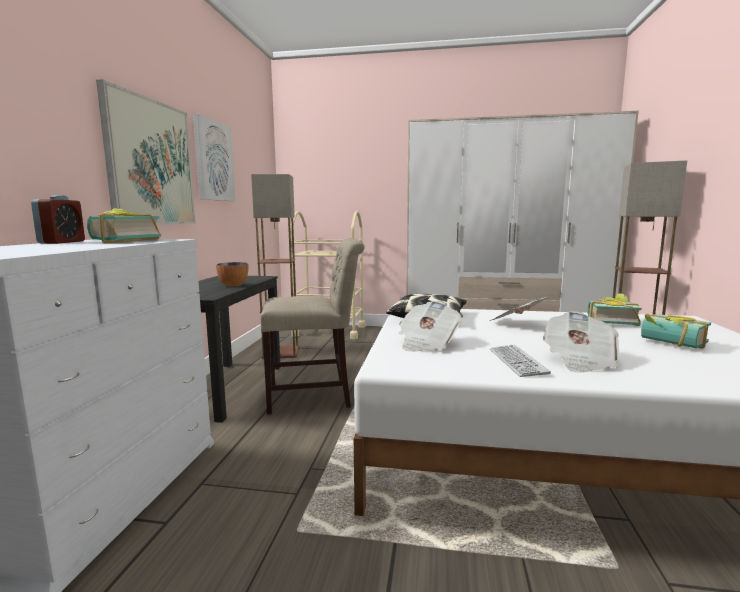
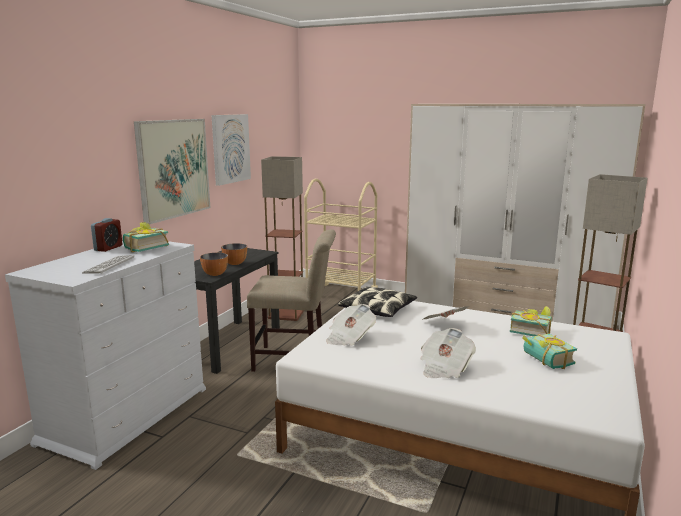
camera: 15 degrees right, 5 degrees up
keyboard [490,345,551,377] -> keyboard moved to [82,255,134,274]
none -> bowl [200,253,228,276]

